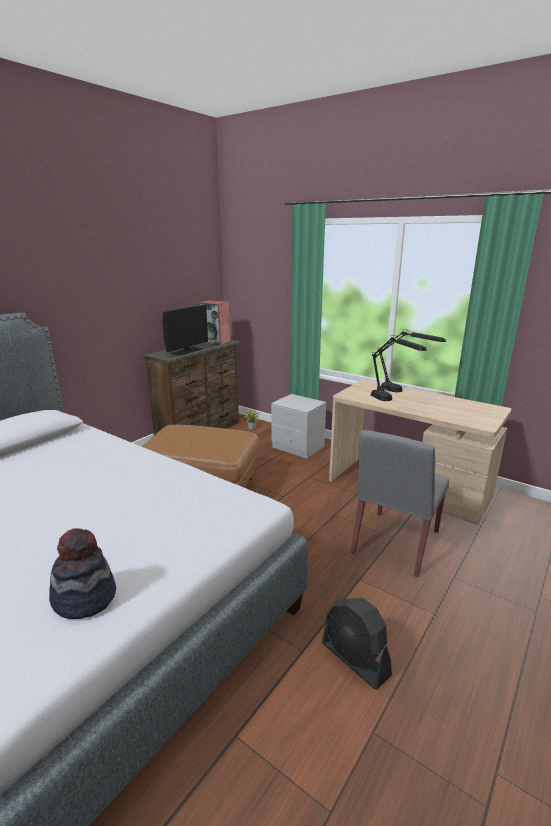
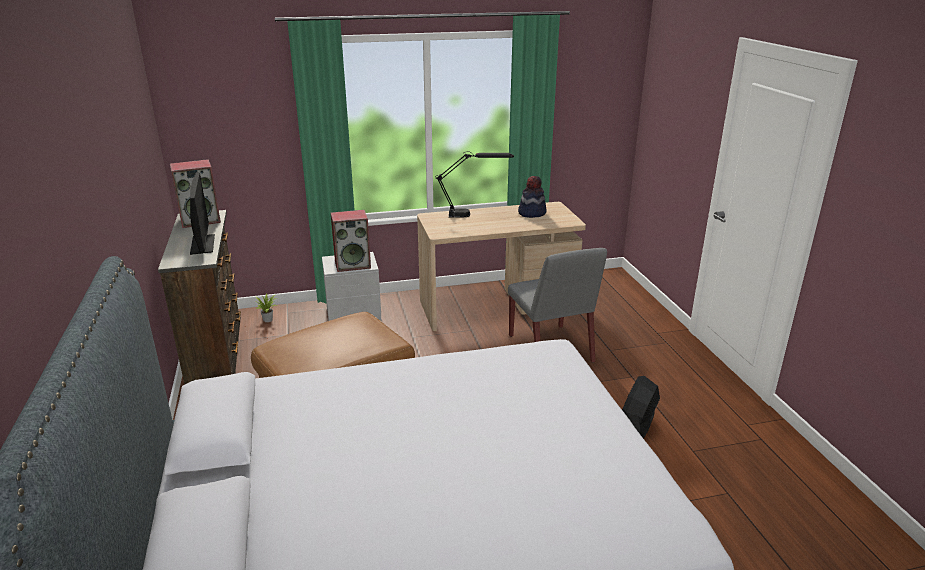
camera: 50 degrees left, 5 degrees up
hat [49,528,116,619] -> hat moved to [518,176,547,218]
black fan [322,598,392,690] -> black fan turned 120 degrees clockwise [622,376,660,439]
black table lamp [370,335,427,401] -> none
none -> speaker [331,210,371,272]

